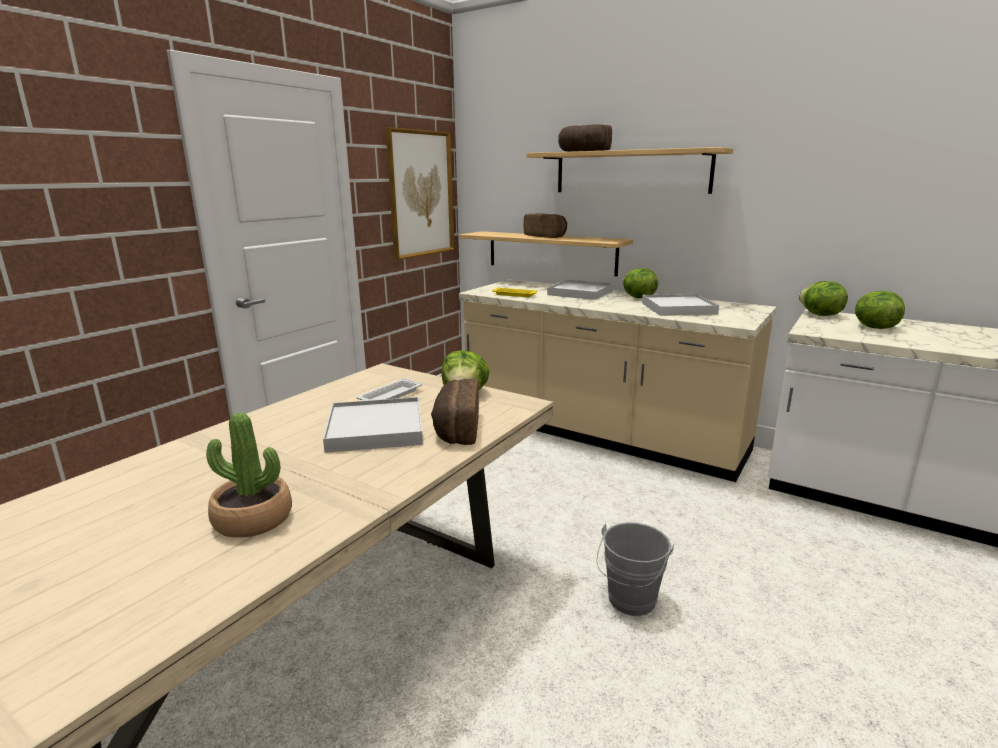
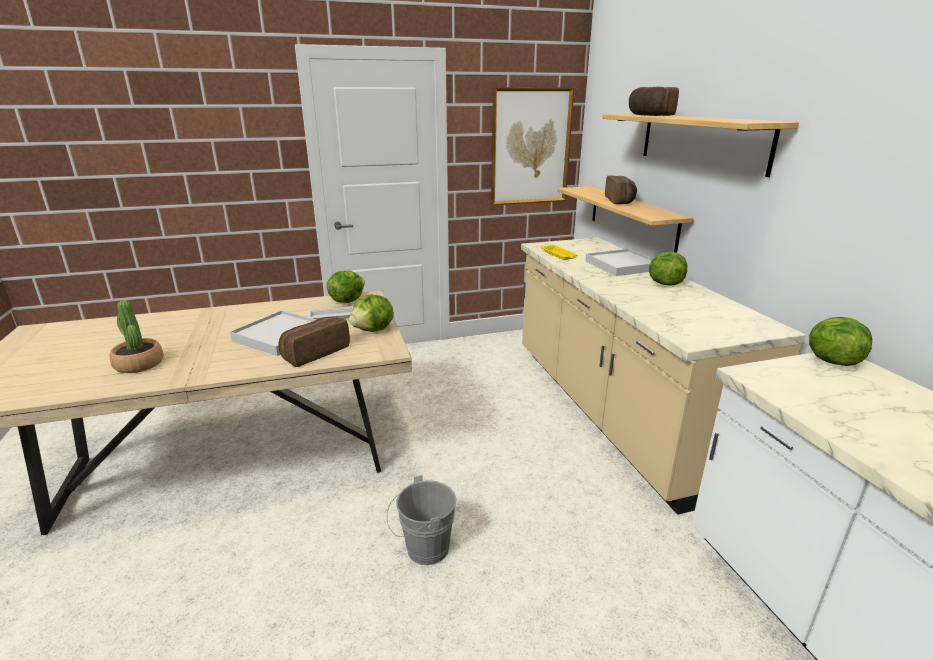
camera: 40 degrees right, 5 degrees up
white tray [642,294,719,316] -> none
lettuce [855,291,905,329] -> lettuce moved to [327,271,365,303]

